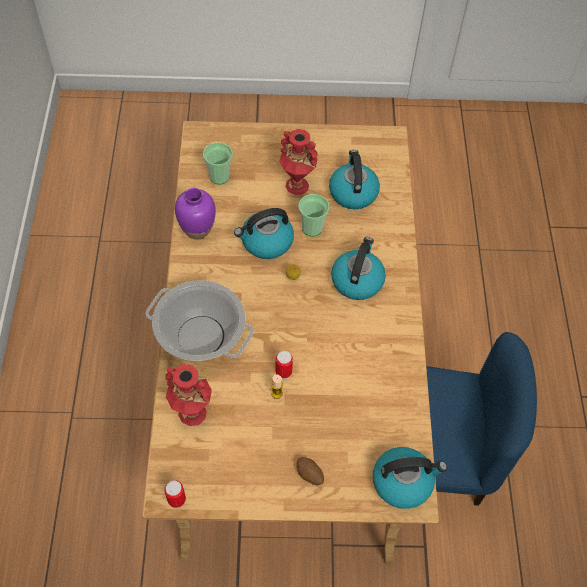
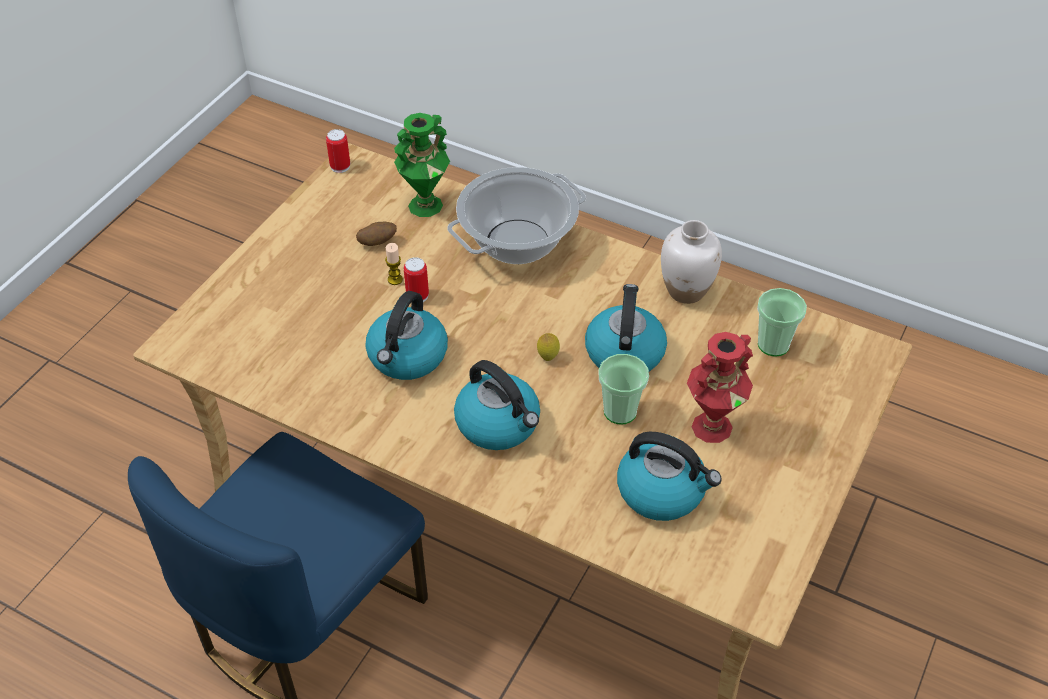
camera: 120 degrees right, 10 degrees down
red vase [165,364,212,426] -> green vase [394,113,450,217]
purple vase [175,188,216,240] -> white vase [661,220,722,304]
potato [297,457,324,485] -> potato moved to [356,222,397,246]
kettle [373,447,447,509] -> kettle moved to [365,291,448,380]

